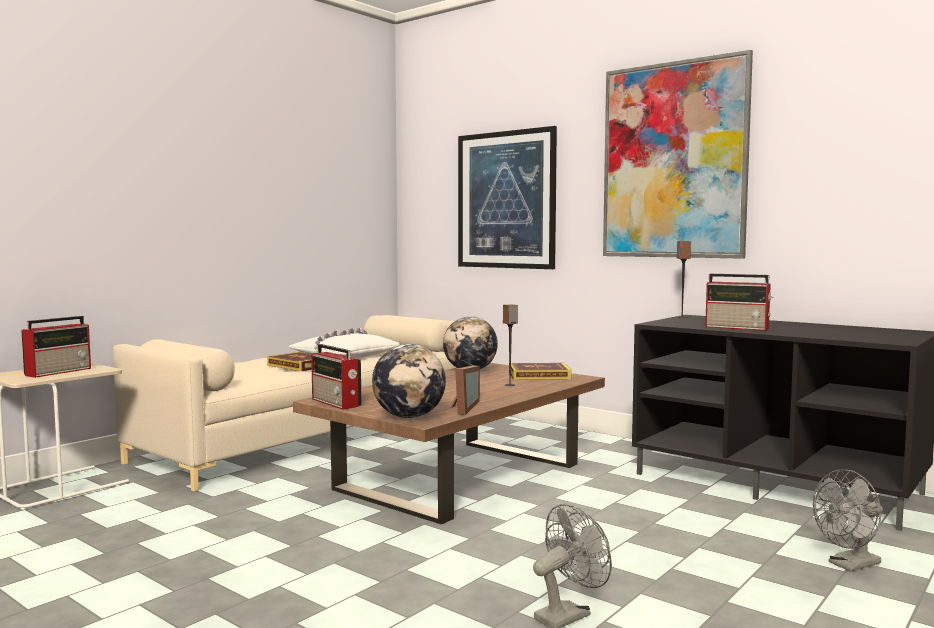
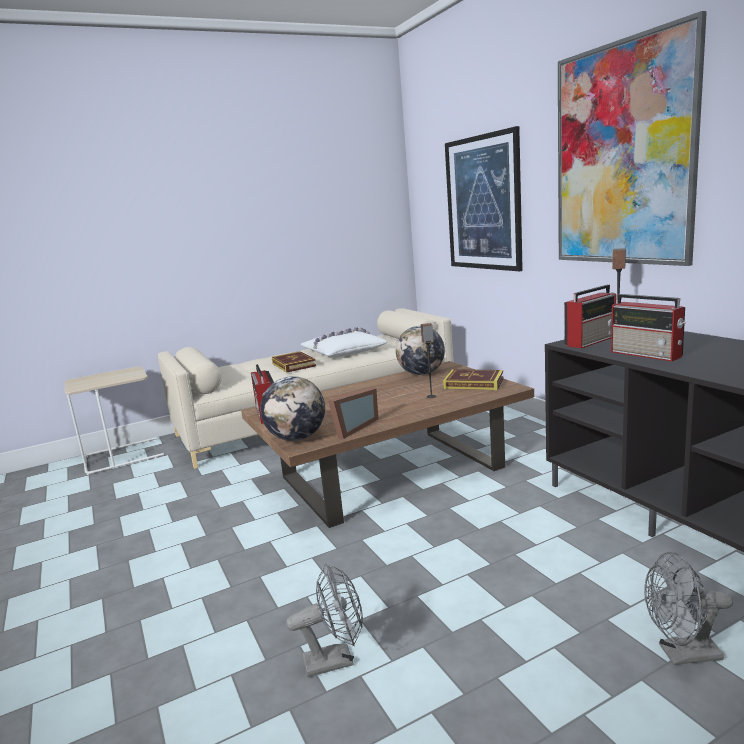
camera: 25 degrees right, 10 degrees up
radio [21,316,91,378] -> radio moved to [564,285,616,349]

